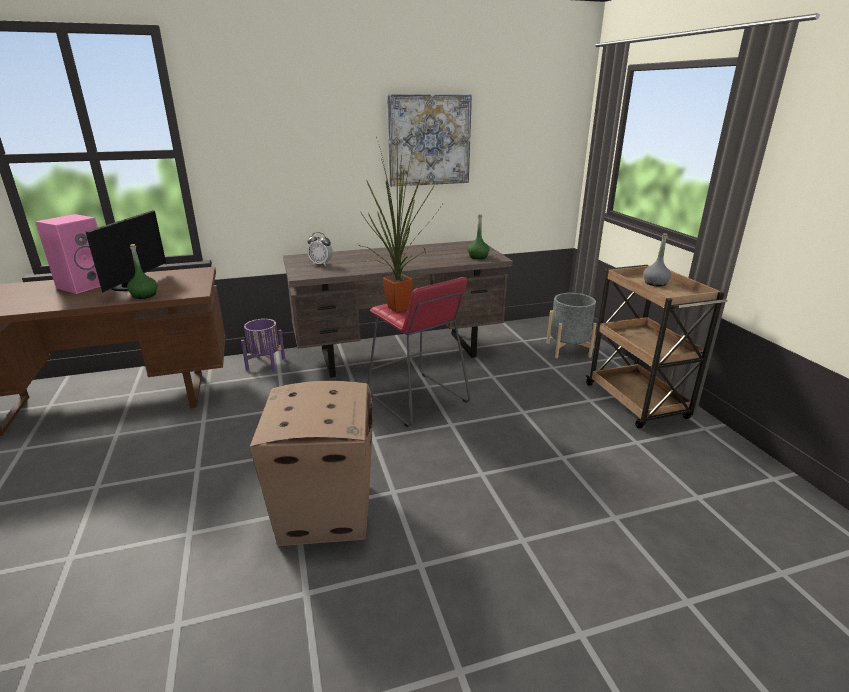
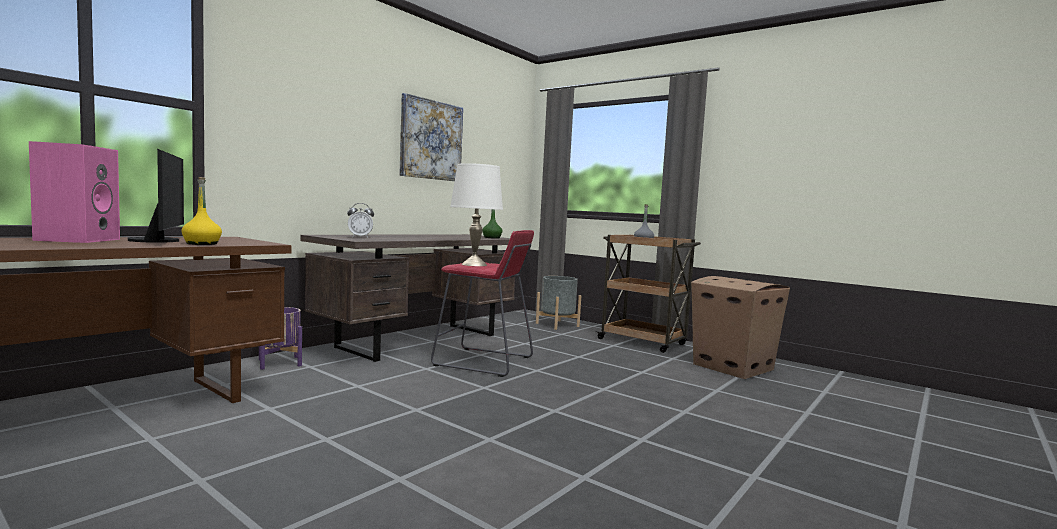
camera: 35 degrees left, 20 degrees down
green bottle [127,244,157,299] -> yellow bottle [181,177,222,245]
cardboard box [250,381,373,546] -> cardboard box moved to [691,276,790,379]
potted plant [358,137,442,312] -> white table lamp [450,163,503,266]

